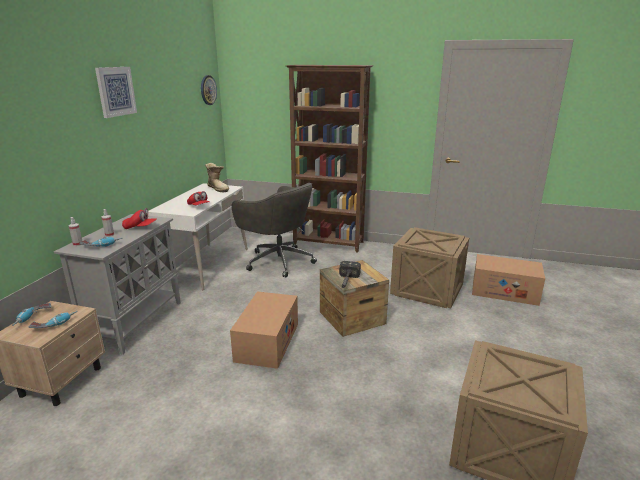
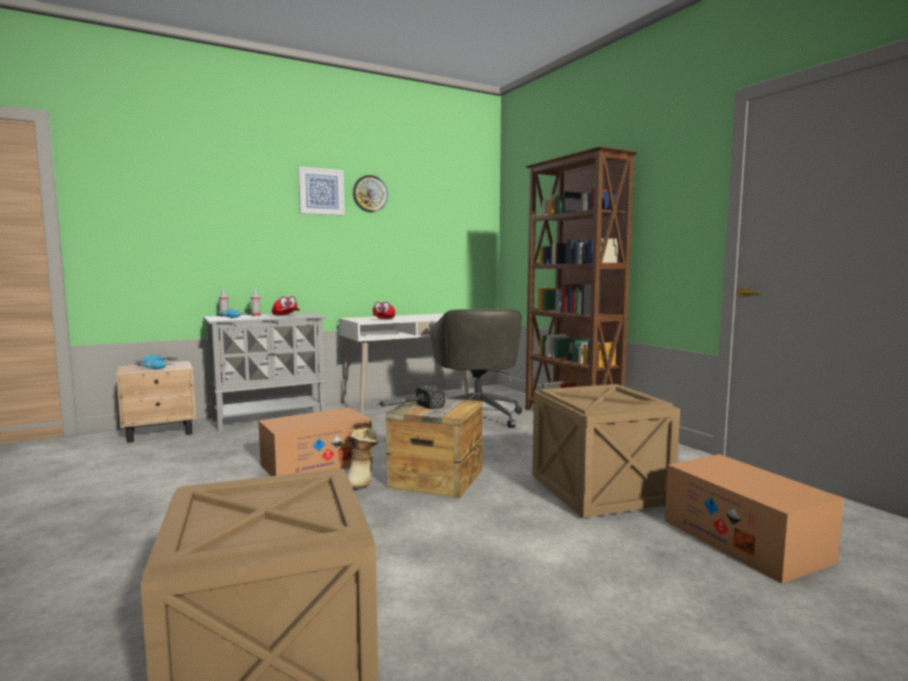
camera: 45 degrees right, 15 degrees down
wall clock [201,75,217,105] -> wall clock moved to [353,175,388,213]
boot [205,163,229,193] -> boot moved to [347,428,379,491]

